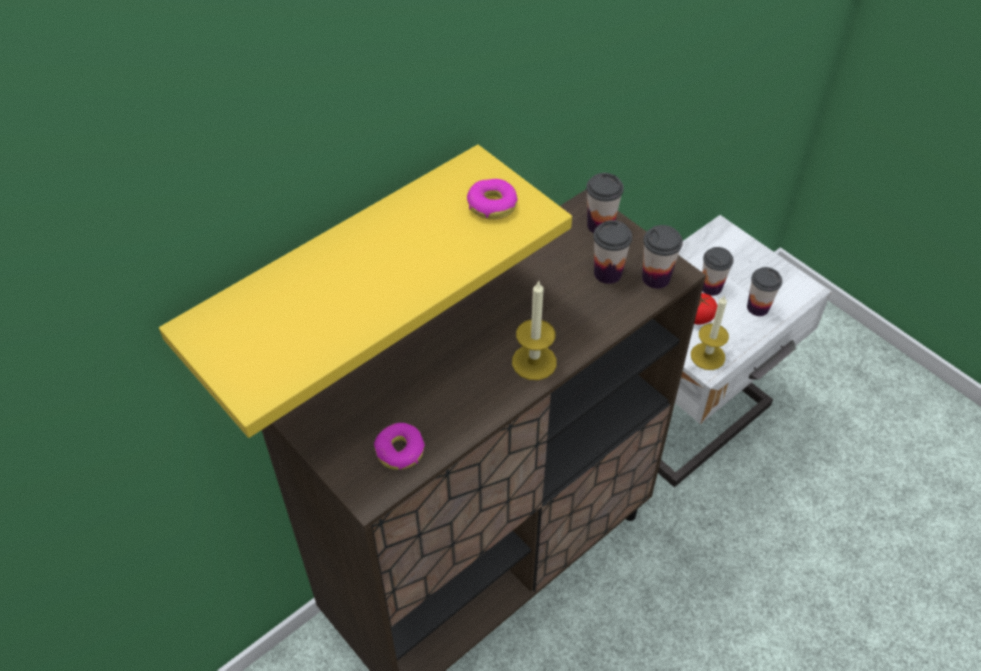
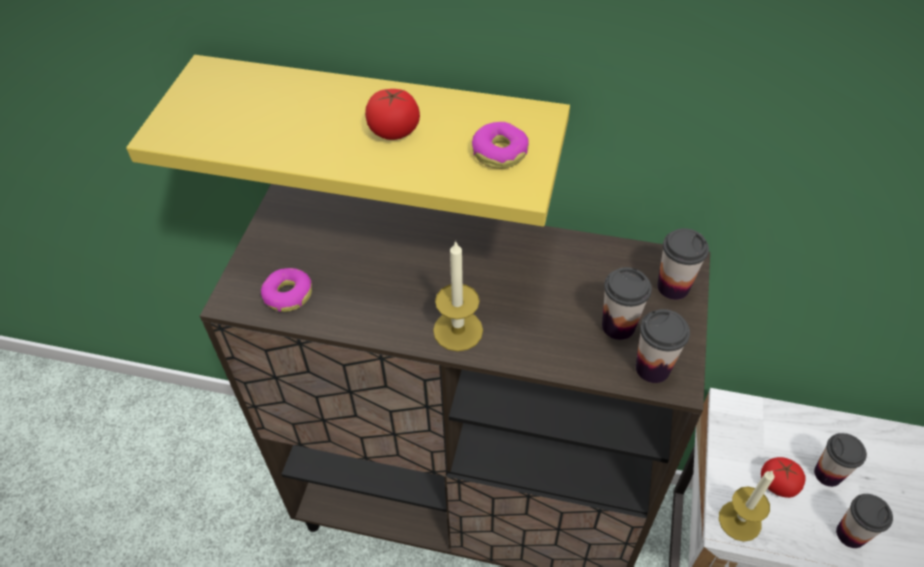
camera: 55 degrees right, 0 degrees up
none -> tomato [365,89,420,140]

